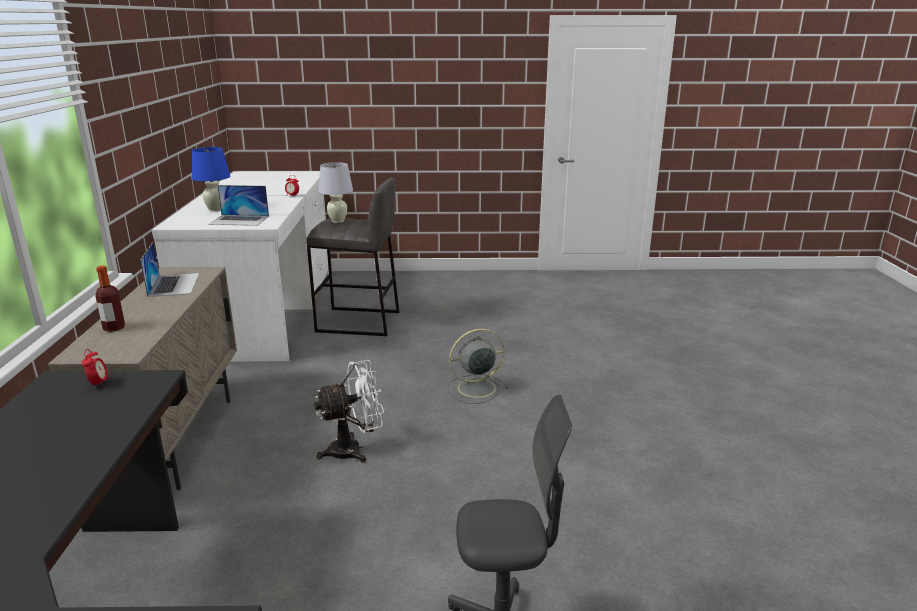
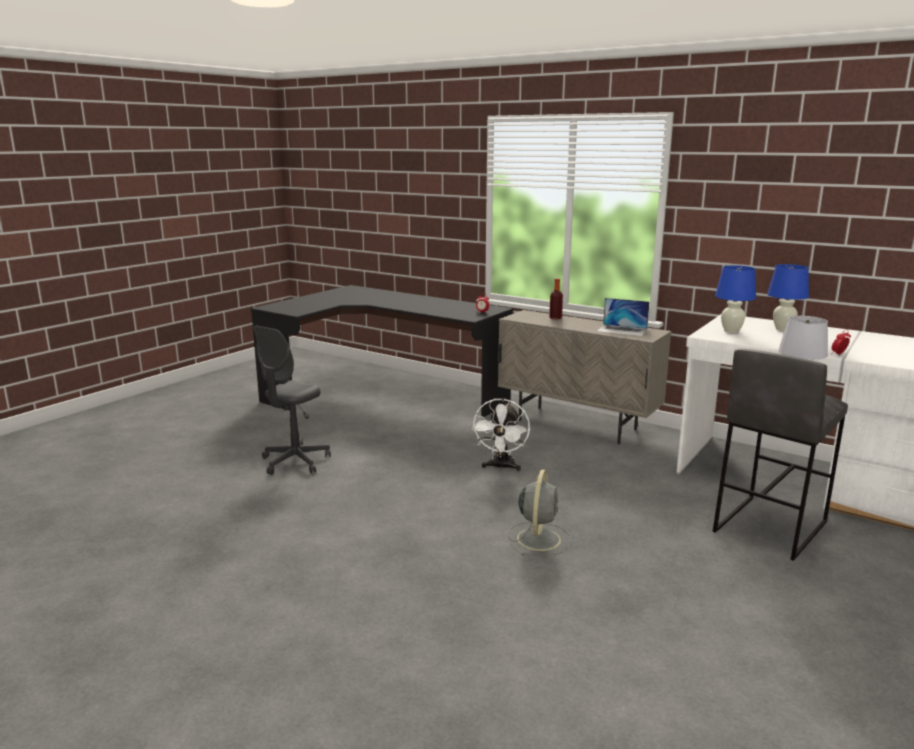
camera: 125 degrees right, 5 degrees down
laptop [208,185,269,226] -> blue table lamp [715,265,756,333]

